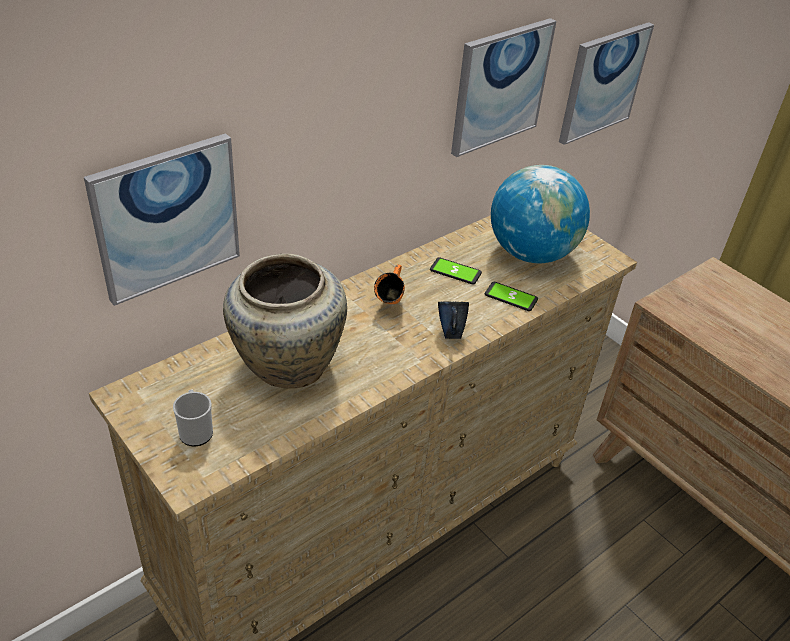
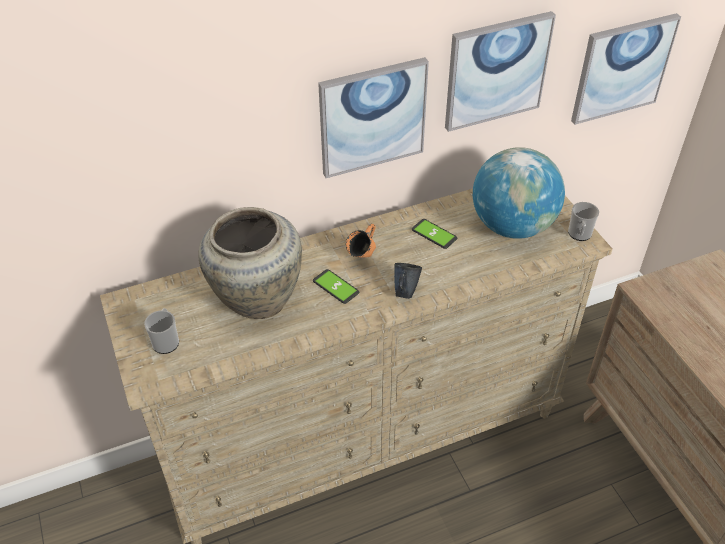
camera: 20 degrees right, 5 degrees up
picture [84,133,240,306] -> picture moved to [318,57,429,178]
phone [485,282,538,311] -> phone moved to [313,269,359,304]
none -> mug [568,202,599,241]

